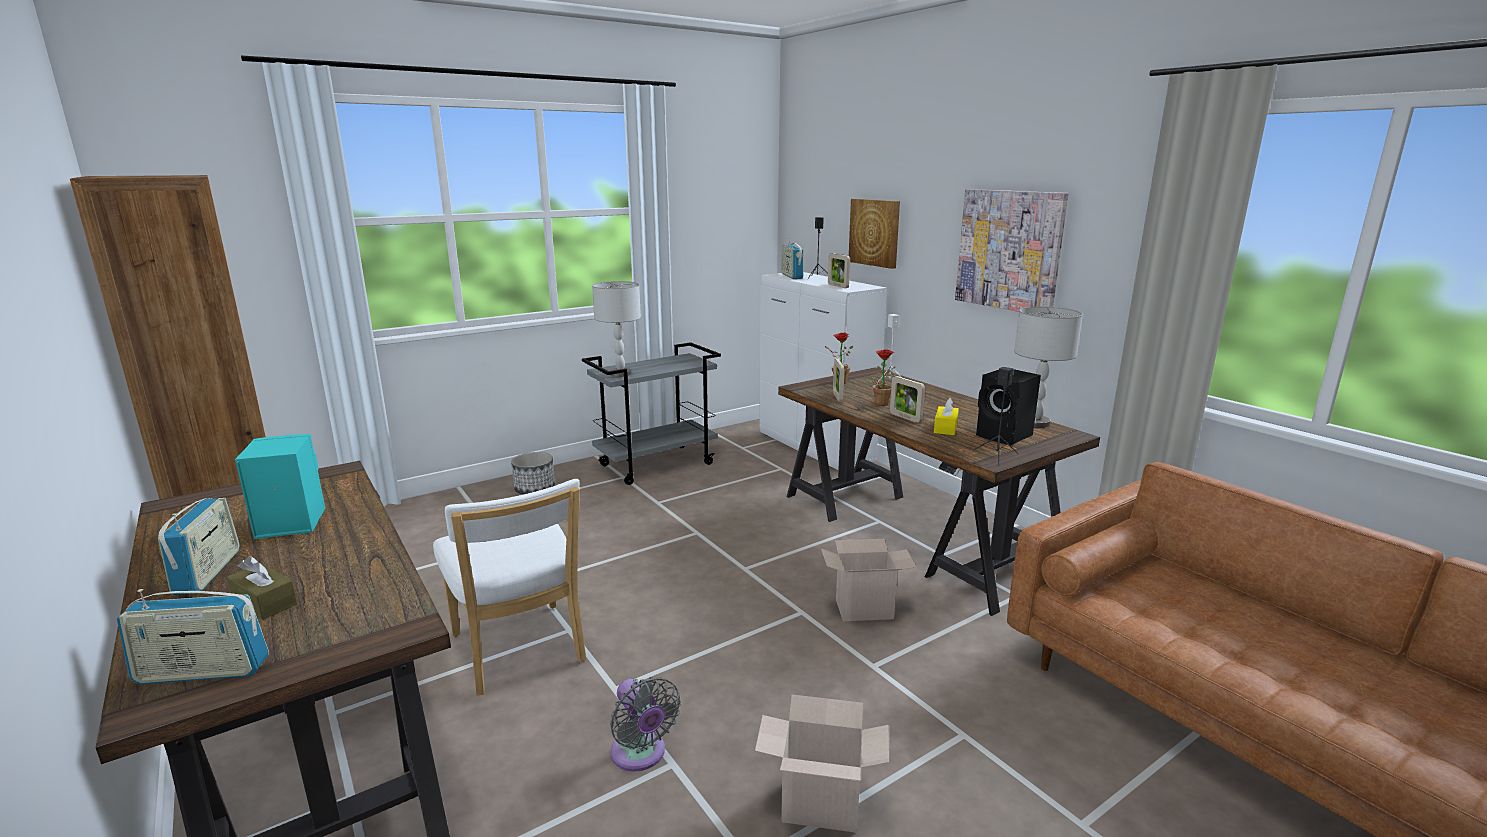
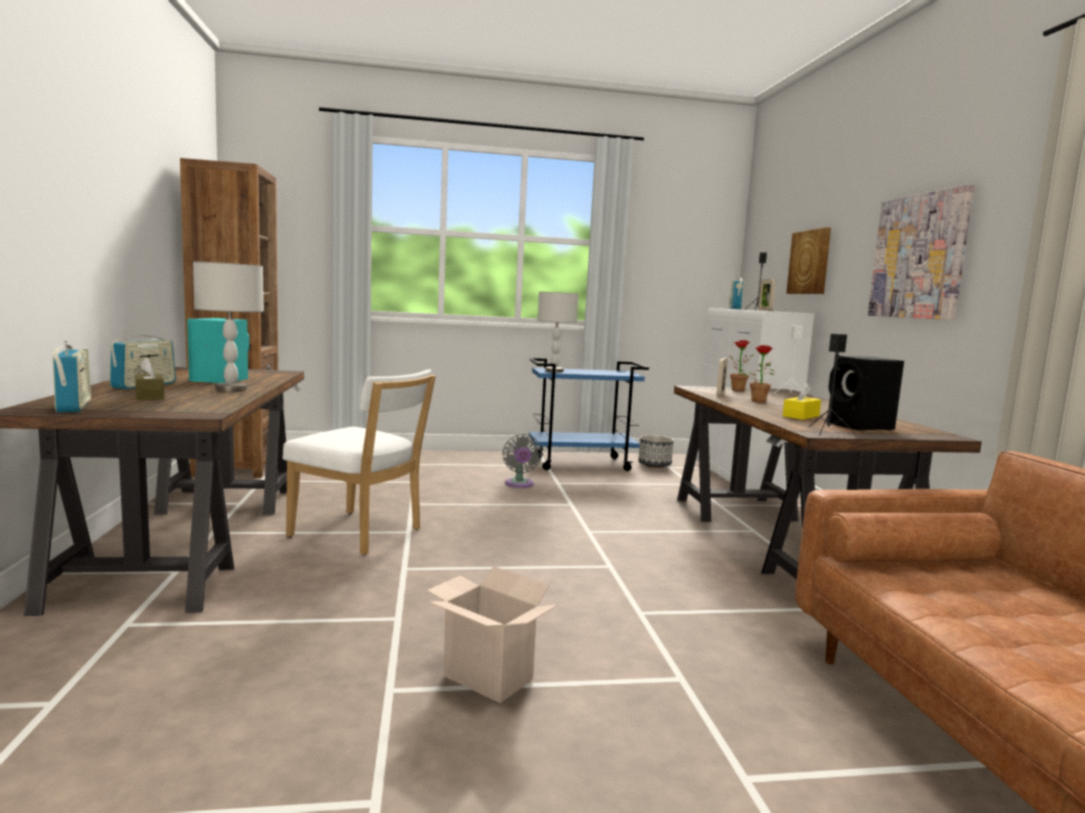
camera: 25 degrees right, 10 degrees down
radio [117,589,269,685] -> radio turned 135 degrees counterclockwise [52,340,91,413]
white chair [433,479,586,695] -> white chair turned 60 degrees counterclockwise [283,369,436,555]
planter [511,452,555,495] -> planter moved to [638,435,674,468]
grey cart [582,342,721,485] -> blue cart [529,358,649,471]
grey fan [610,677,681,772] -> grey fan moved to [502,434,542,488]
cardboard box [821,539,916,621] -> none
picture frame [890,376,925,423] -> none
grey table lamp [1014,306,1083,428] -> grey table lamp moved to [193,262,264,392]

